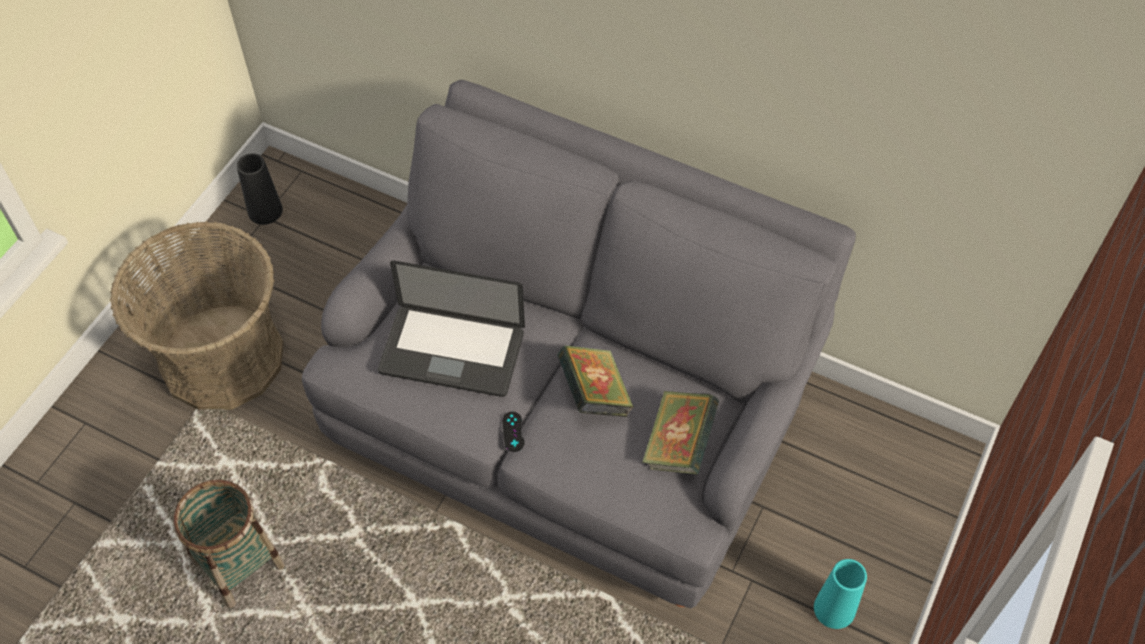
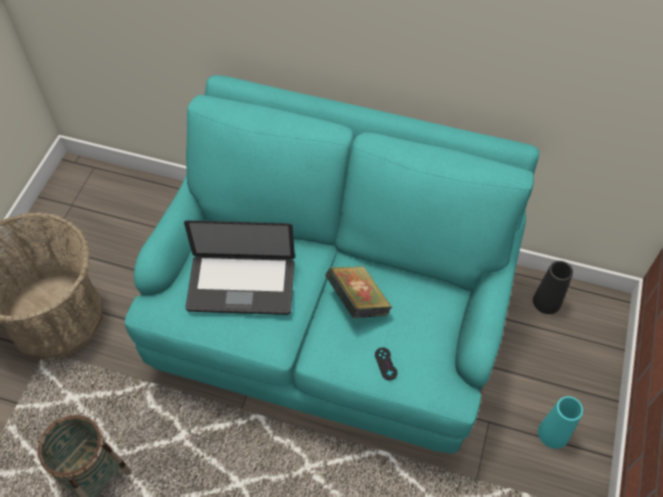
camera: 10 degrees left, 0 degrees up
black vase [237,153,283,225] -> black vase moved to [533,261,573,314]
grey sofa [302,80,856,608] -> turquoise sofa [125,75,539,453]
black game controller [502,412,525,452] -> black game controller moved to [375,347,398,380]
book [642,391,719,475] -> none

